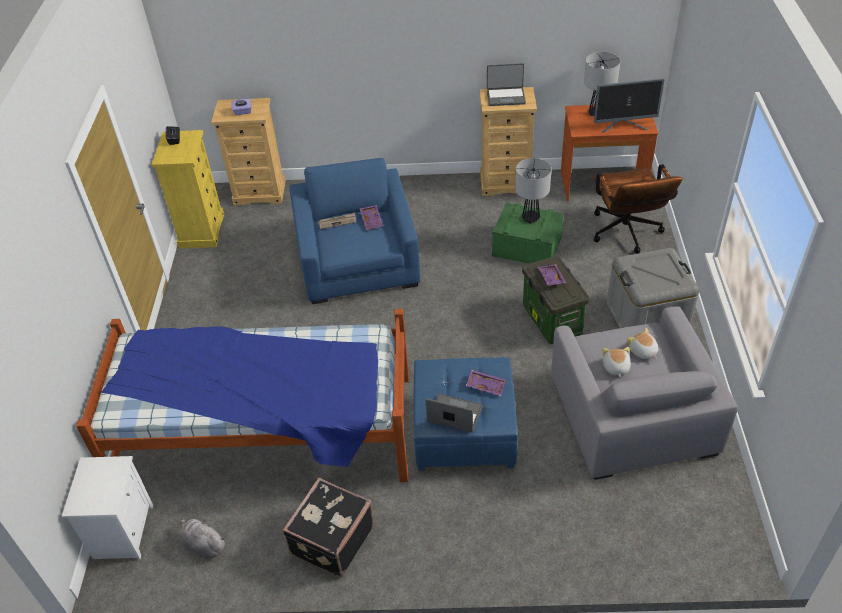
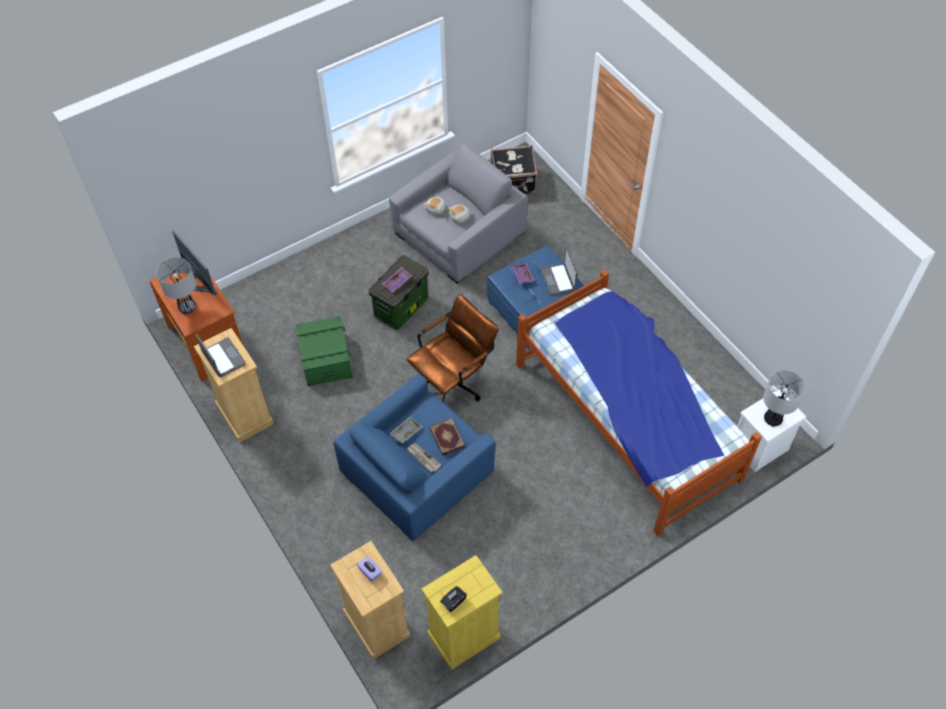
camera: 125 degrees left, 10 degrees up
grey plush toy [180,517,226,559] -> none
black suitcase [282,478,374,577] -> black suitcase moved to [491,145,538,194]
purple tray [360,205,383,230] -> grey tray [389,416,423,444]
table lamp [515,158,551,224] -> table lamp moved to [763,370,806,427]
brown office chair [593,164,683,253] -> brown office chair moved to [407,294,499,402]
grey storage box [607,248,699,328] -> none
none -> book [430,418,465,455]

